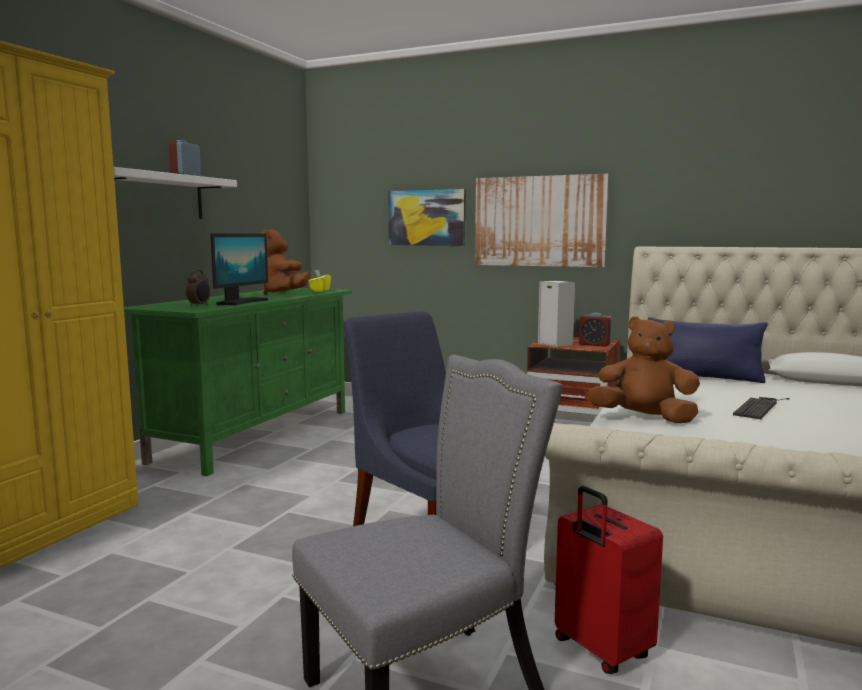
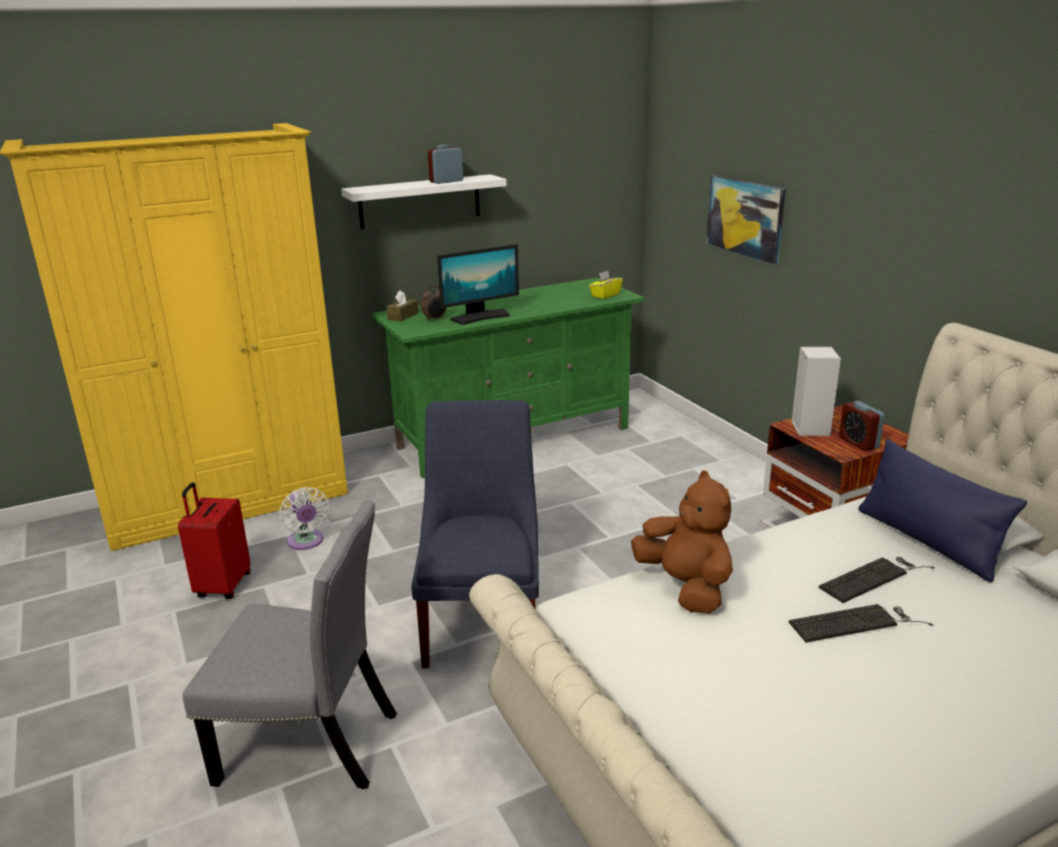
camera: 40 degrees right, 15 degrees up
brown plush toy [261,228,309,295] -> none
picture [475,174,609,267] -> none
red suitcase [555,486,663,674] -> red suitcase moved to [178,482,251,599]
none -> white fan [279,487,329,550]
none -> brown tissue box [386,290,418,321]
none -> keyboard [819,557,935,603]

